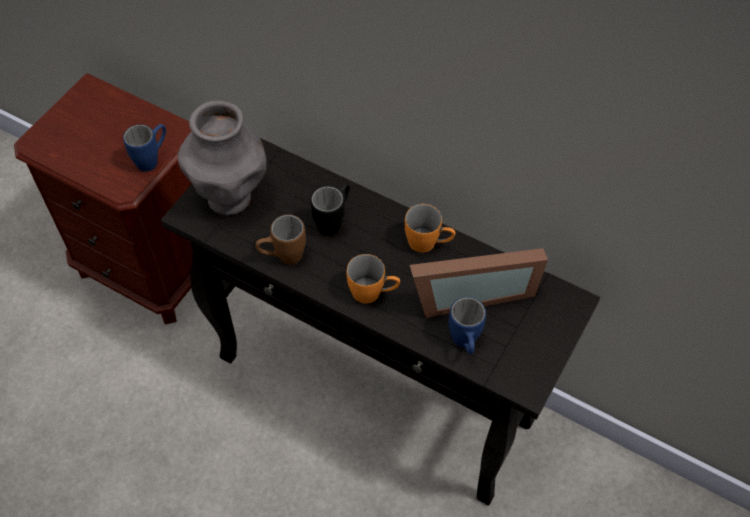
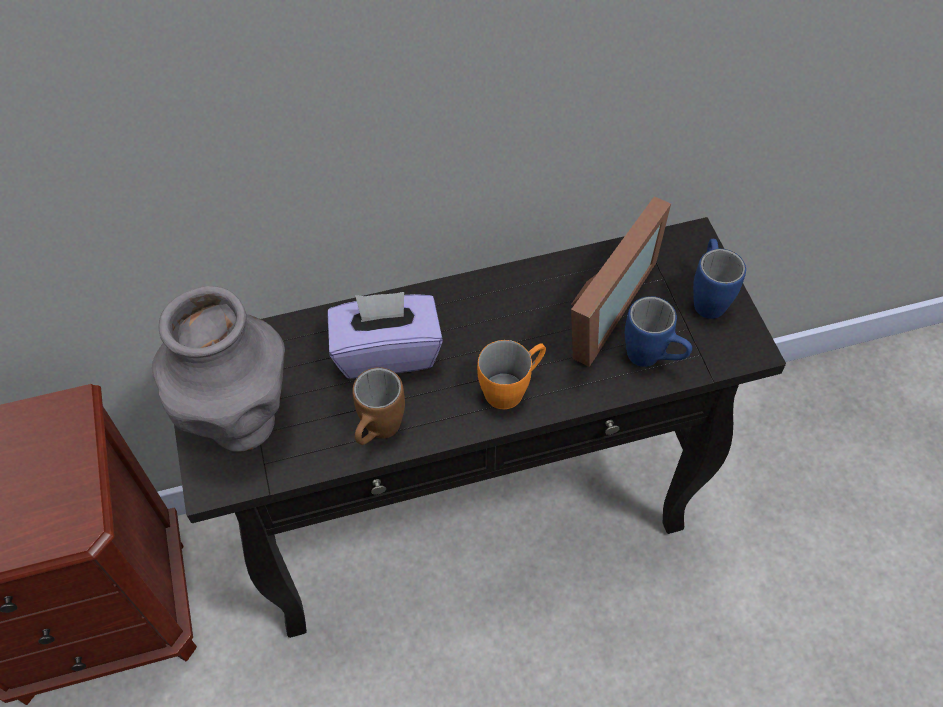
camera: 45 degrees left, 0 degrees up
blue mug [123,124,166,172] -> blue mug moved to [693,239,746,319]
black mug [311,183,350,236] -> purple tissue box [327,292,443,379]
orange mug [405,204,456,253] -> none

